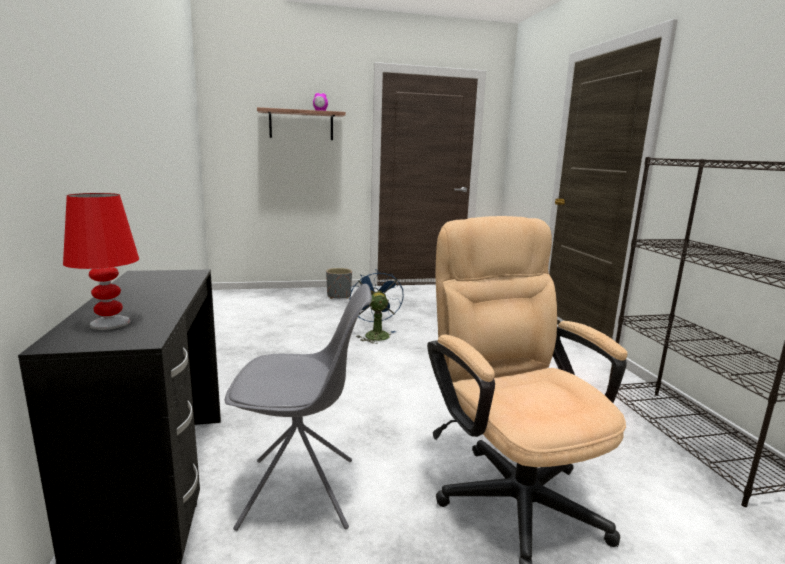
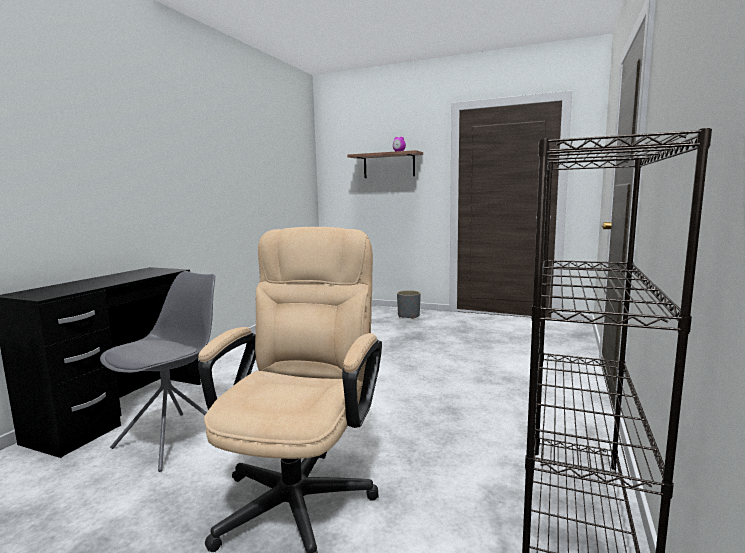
camera: 35 degrees right, 5 degrees down
red table lamp [63,193,139,330] -> none
grey chair [225,284,372,531] -> grey chair turned 90 degrees counterclockwise [100,271,215,472]
blue fan [349,269,404,344] -> none

